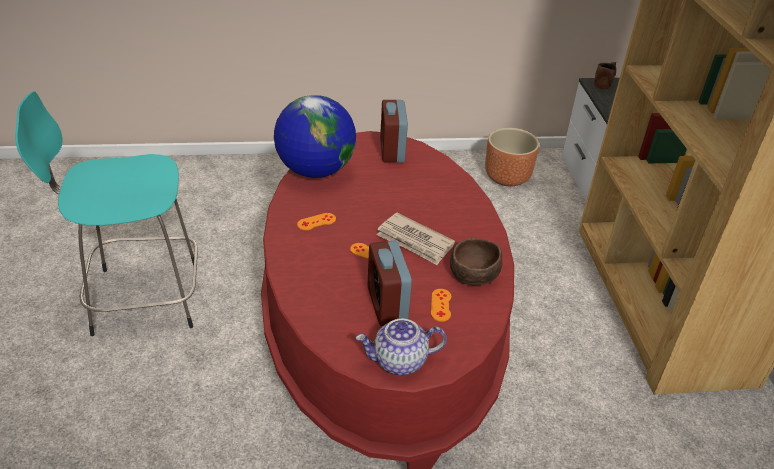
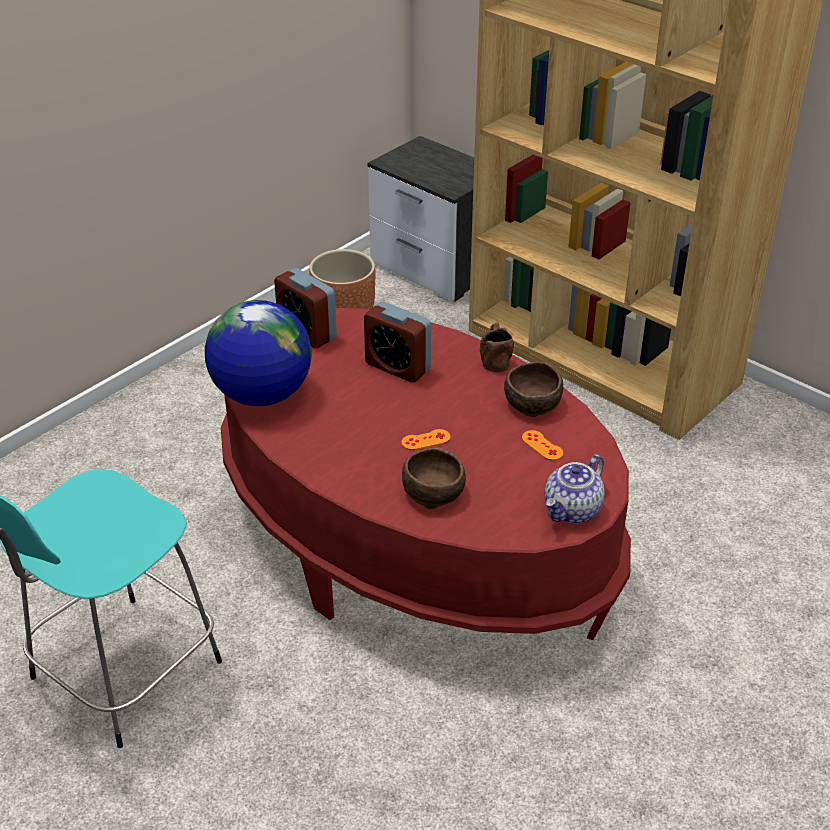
camera: 40 degrees left, 0 degrees up
orange game controller [297,213,336,230] -> none
alarm clock [368,240,412,326] -> alarm clock moved to [364,302,431,383]
newspaper [376,213,455,265] -> none
brown mug [594,62,616,90] -> brown mug moved to [480,323,514,372]
none -> brown bowl [402,448,466,509]

